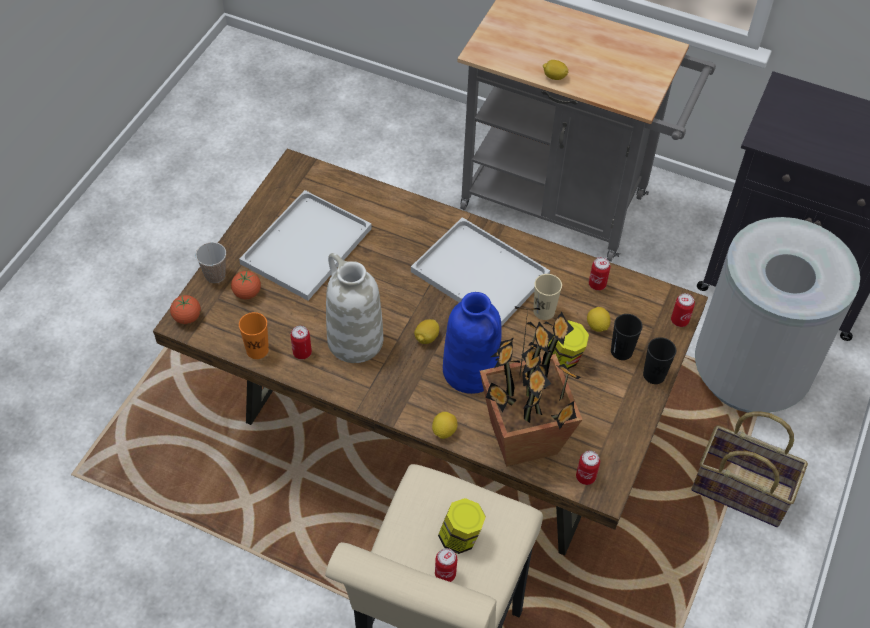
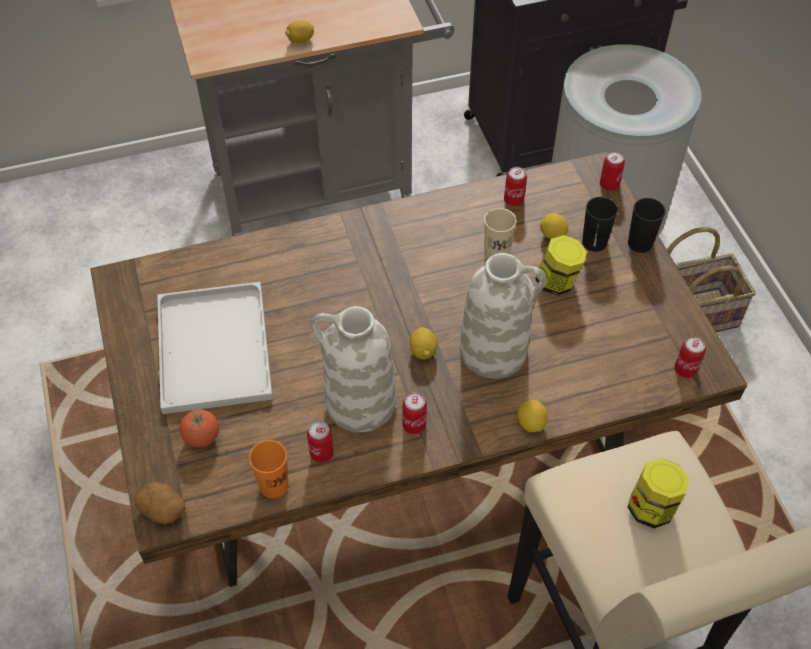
camera: 40 degrees left, 0 degrees up
tomato [170,295,201,324] -> potato [135,482,185,524]
cup [196,242,226,283] -> none
white tray [411,217,550,326] -> none
can [435,548,457,582] -> can moved to [402,393,427,435]
blue vase [443,292,501,394] -> white vase [460,253,546,378]
potted plant [480,306,582,466] -> none

